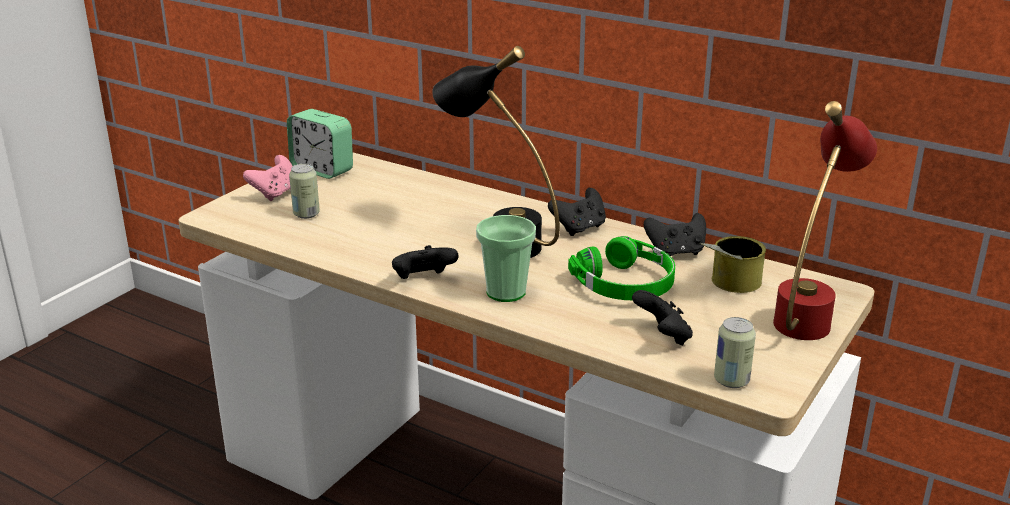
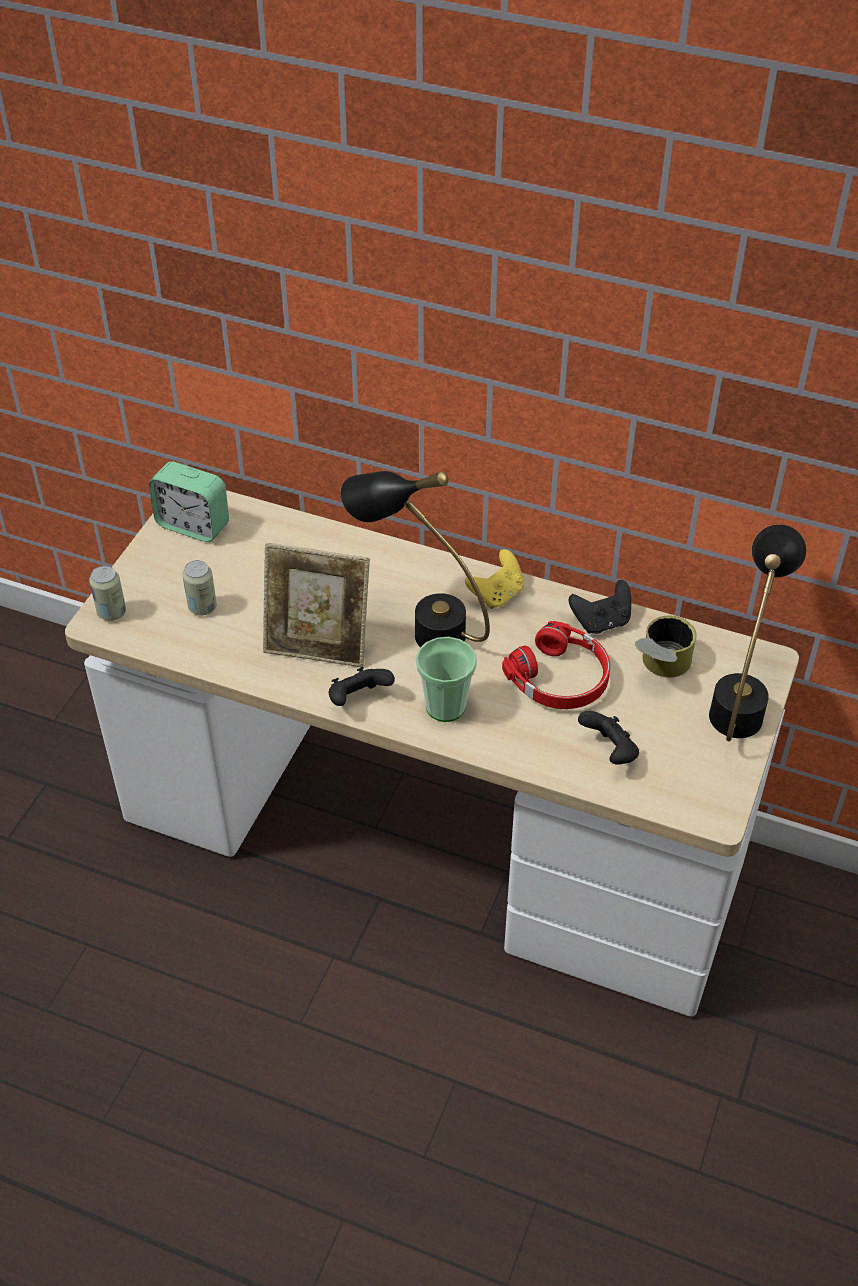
camera: 10 degrees left, 20 degrees up
pink game controller [243,155,293,201] -> none
black game controller [548,188,606,236] -> yellow game controller [465,549,524,609]
green headphones [568,236,675,300] -> red headphones [502,621,610,709]
can [714,317,756,388] -> can moved to [89,566,126,621]
red table lamp [773,101,877,340] -> black table lamp [709,524,806,741]
none -> picture frame [263,543,370,667]

